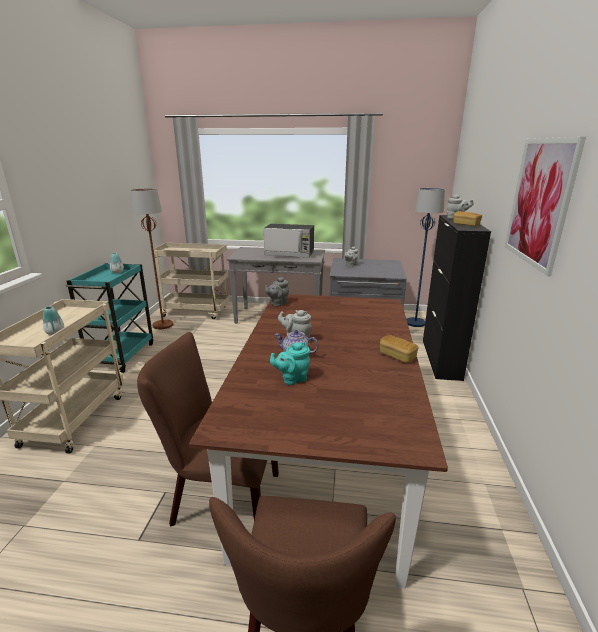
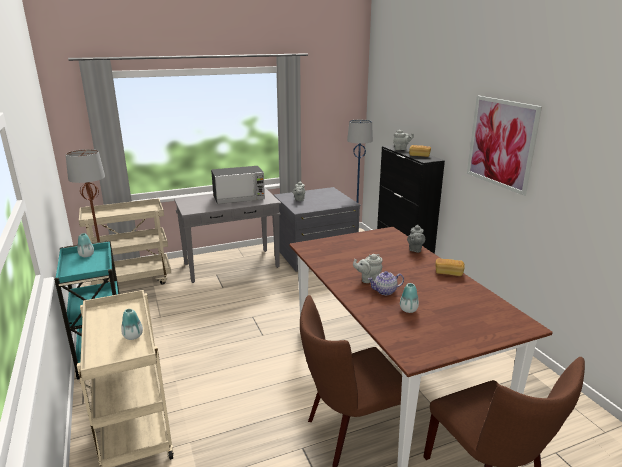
camera: 30 degrees left, 0 degrees up
grey teapot [265,277,289,307] -> grey teapot moved to [407,225,425,253]
turquoise teapot [270,342,310,385] -> vase [400,283,419,313]

